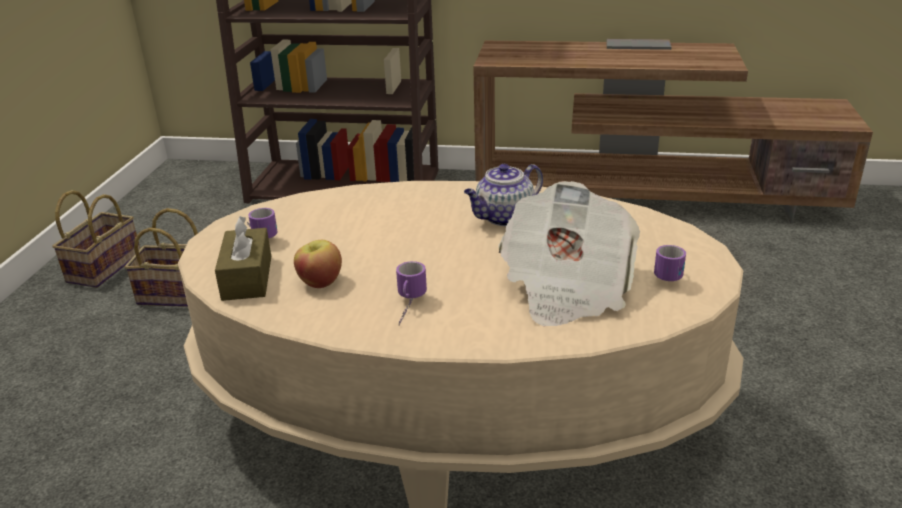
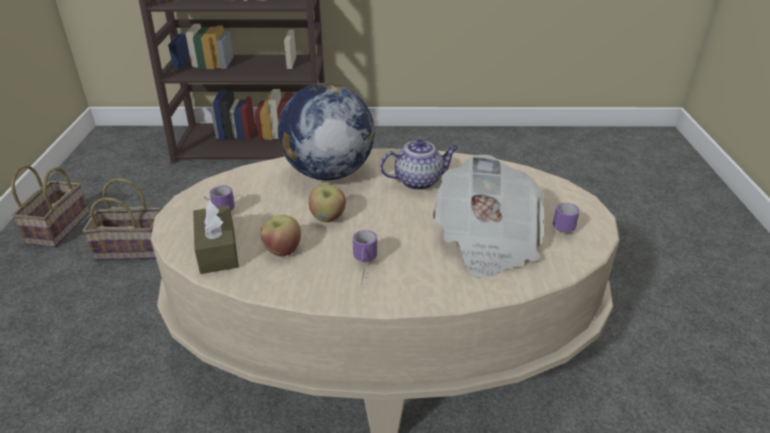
camera: 10 degrees left, 5 degrees up
teapot [464,164,543,226] -> teapot turned 150 degrees counterclockwise [380,139,458,190]
brown tv stand [473,39,873,224] -> none
none -> globe [278,83,375,180]
none -> apple [309,185,346,222]

